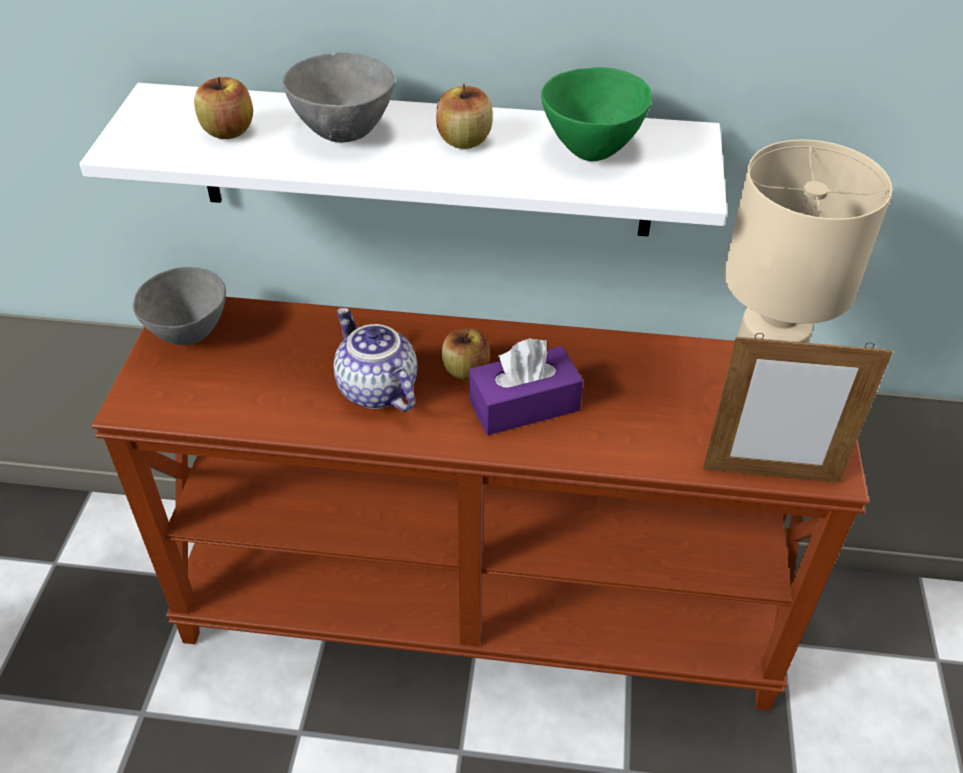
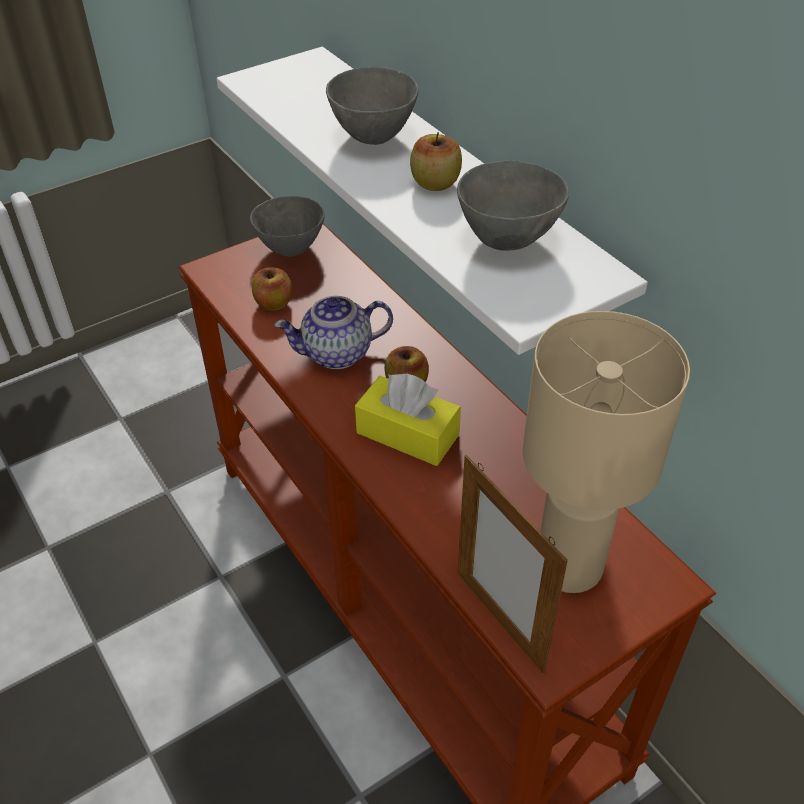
camera: 50 degrees right, 0 degrees up
apple [194,77,253,139] -> apple moved to [252,267,292,311]
teapot [334,308,417,412] -> teapot turned 120 degrees counterclockwise [274,296,393,369]
purple tissue box [469,338,583,435] -> yellow tissue box [355,374,461,466]
green bowl [541,67,652,162] -> grey bowl [457,161,569,251]

